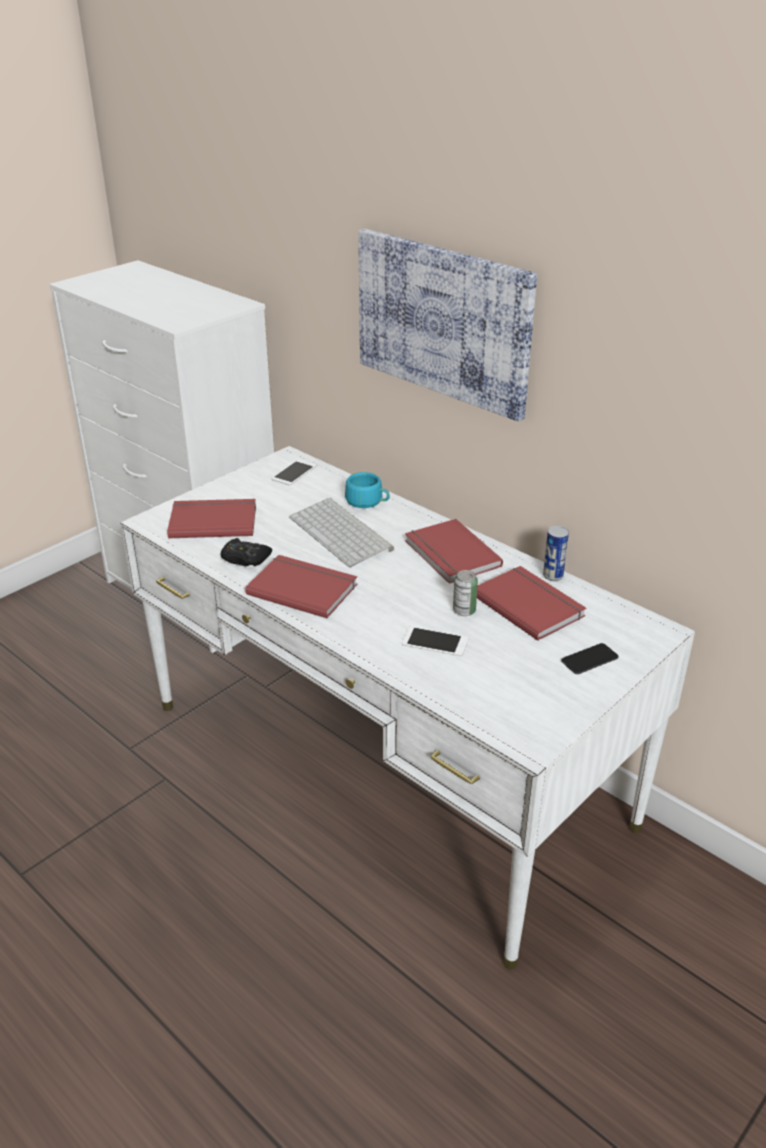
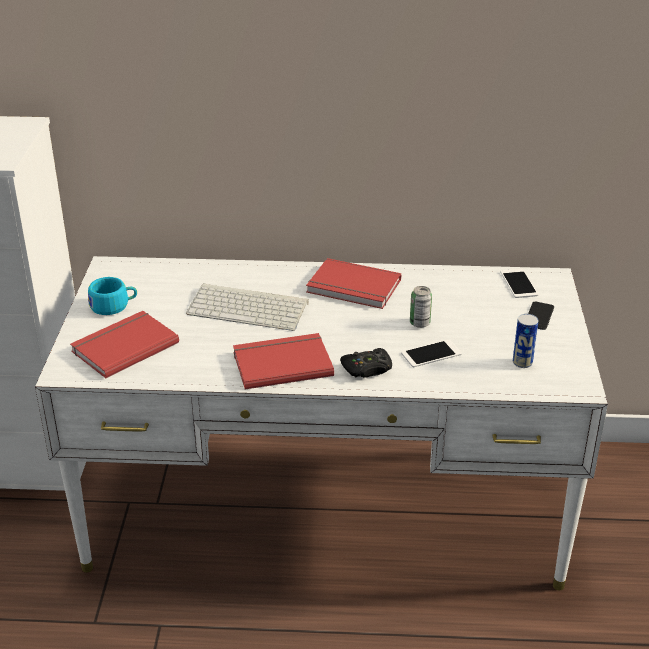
camera: 40 degrees left, 0 degrees up
black game controller [220,538,272,567] -> black game controller moved to [340,348,392,378]
phone [272,459,317,485] -> phone moved to [500,268,539,298]
turquoise cup [345,472,390,508] -> turquoise cup moved to [88,277,137,315]
picture [358,229,537,422] -> none
red book [477,566,586,641] -> none
can [543,526,569,581] -> can moved to [513,314,539,368]

